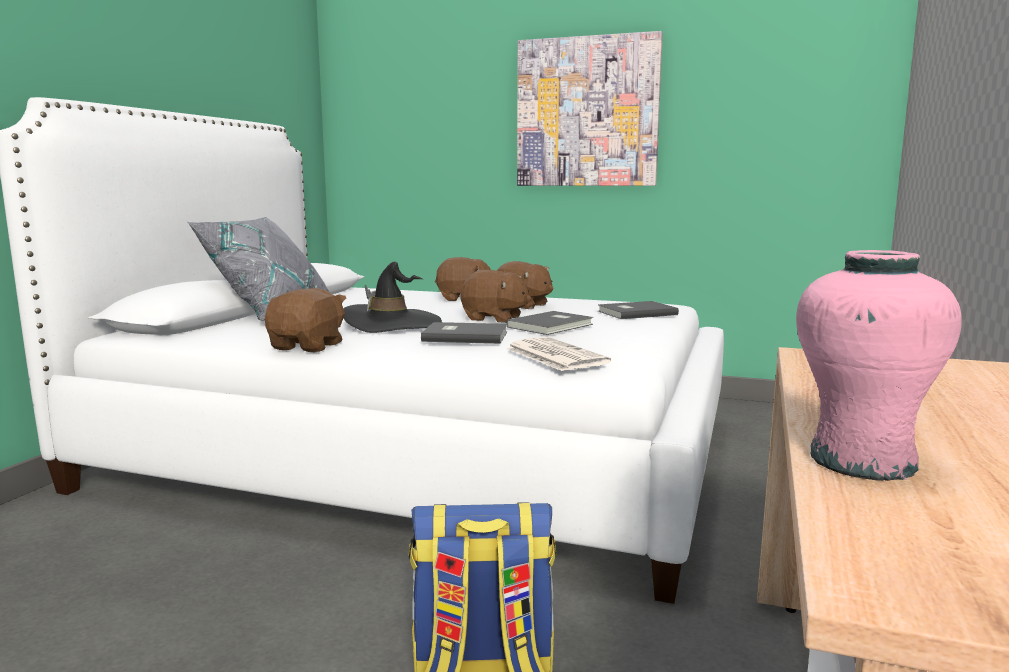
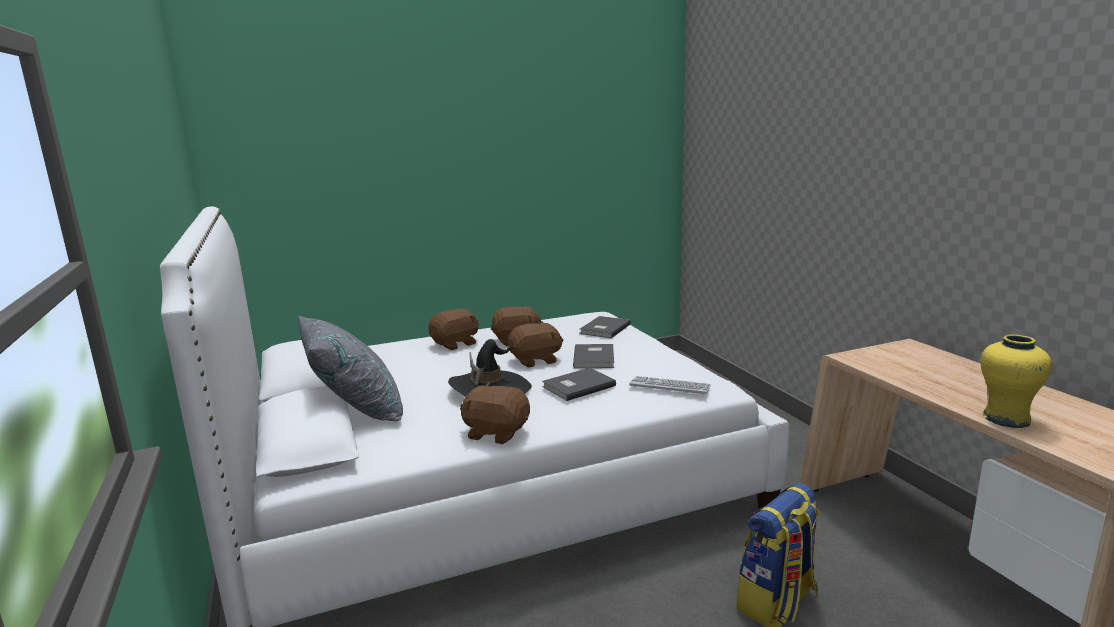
camera: 40 degrees left, 5 degrees up
brown plush toy [265,288,346,352] -> brown plush toy turned 45 degrees counterclockwise [460,383,530,444]
newspaper [506,337,611,371] -> keyboard [629,376,711,395]
picture [517,31,663,186] -> none
pink vase [796,250,962,481] -> yellow vase [980,334,1052,428]

